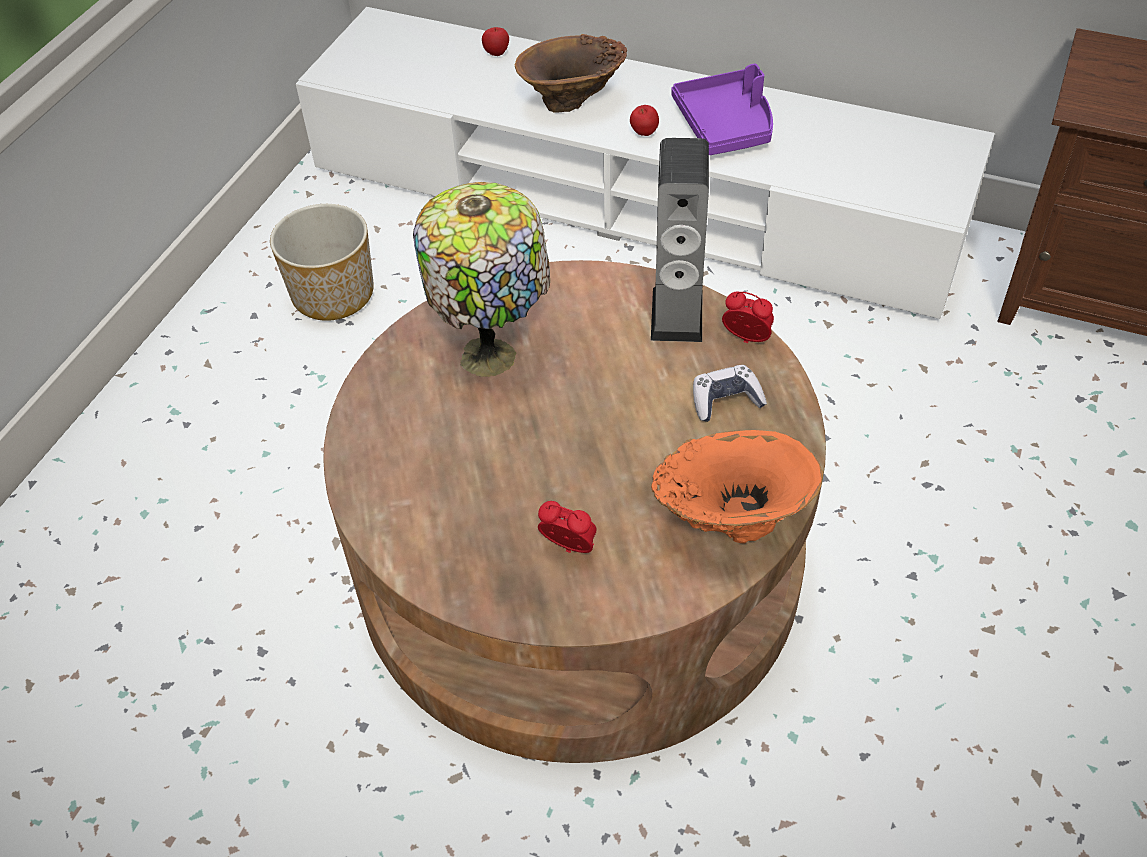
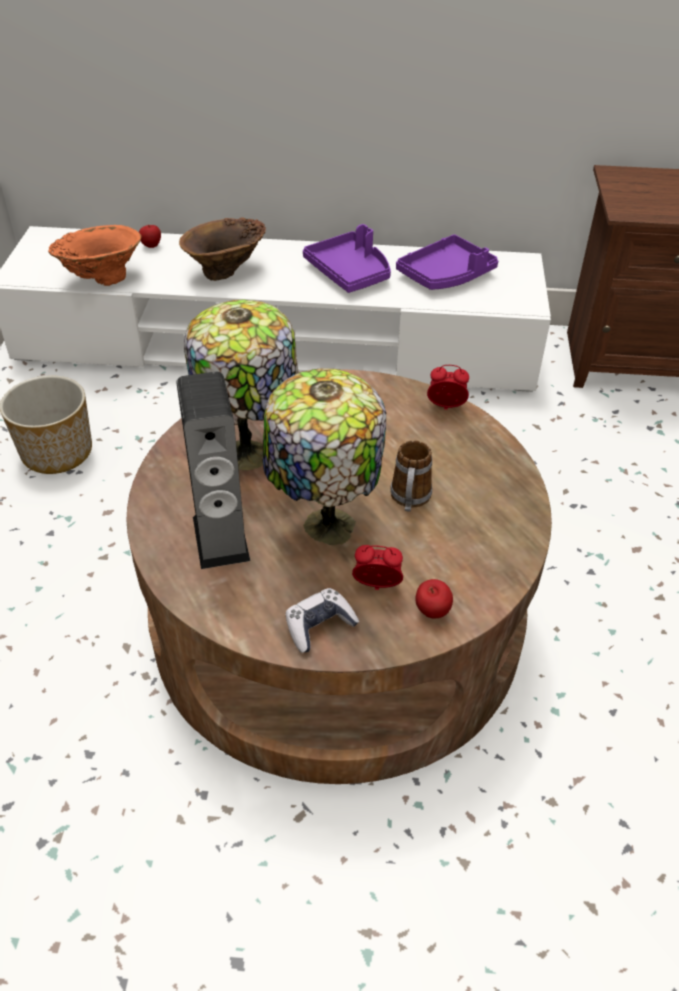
camera: 20 degrees left, 5 degrees down
apple [630,105,659,136] -> apple moved to [415,579,453,618]
speaker [651,138,709,342] -> speaker moved to [176,372,250,569]
orange vase [651,430,823,543] -> orange vase moved to [48,225,141,286]
game controller [693,365,767,422] -> game controller moved to [286,588,359,653]
none -> table lamp [262,368,386,545]
none -> mug [390,440,432,512]
none -> purple tray [396,234,498,290]

